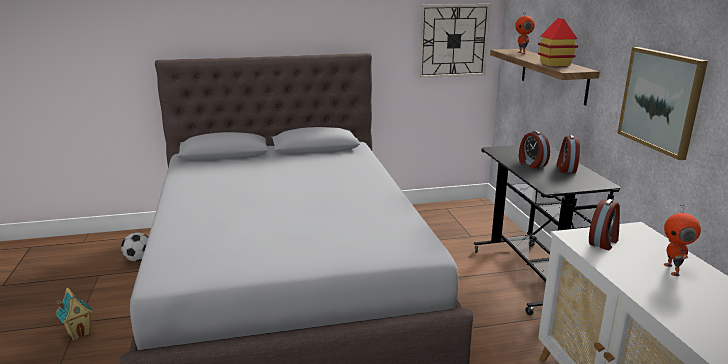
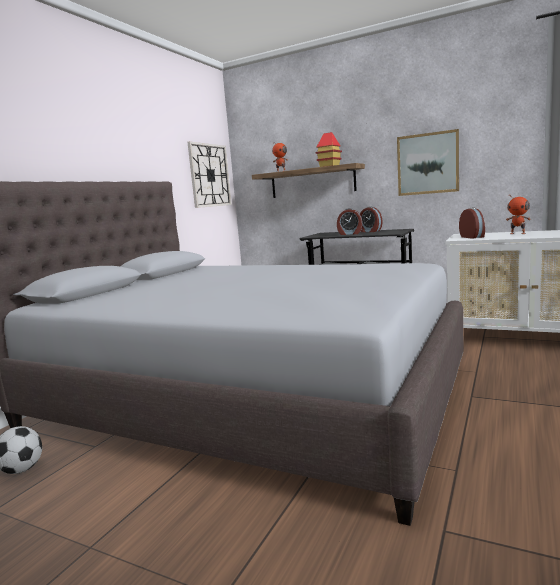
camera: 50 degrees left, 10 degrees down
toy house [56,288,93,341] -> none

